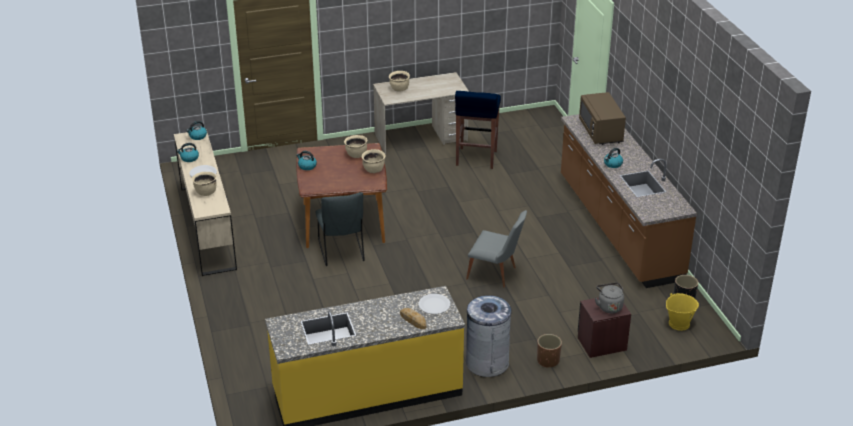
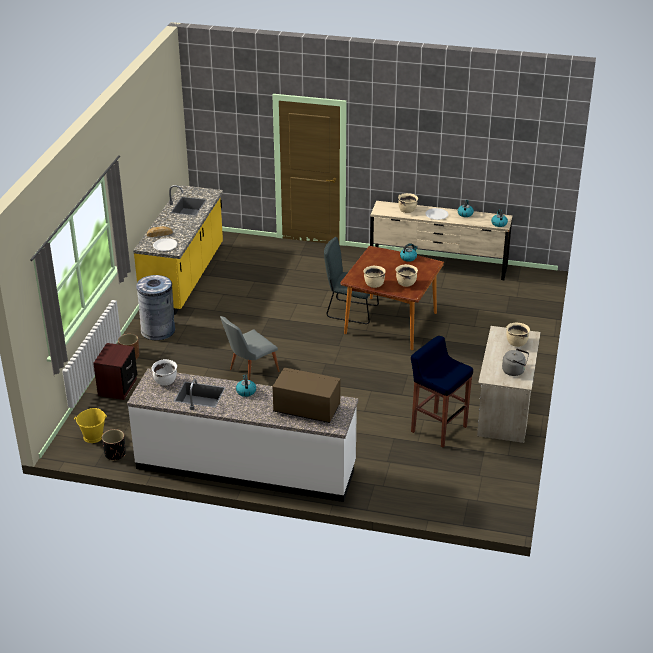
camera: 120 degrees right, 0 degrees up
brown counter [561,114,697,288] -> white counter [127,368,358,502]
grey kettle [595,283,624,313] -> grey kettle moved to [502,348,529,376]
none -> white cooking pot [152,359,177,386]

